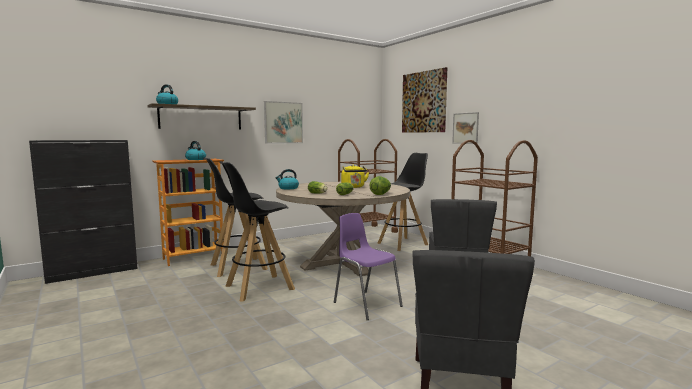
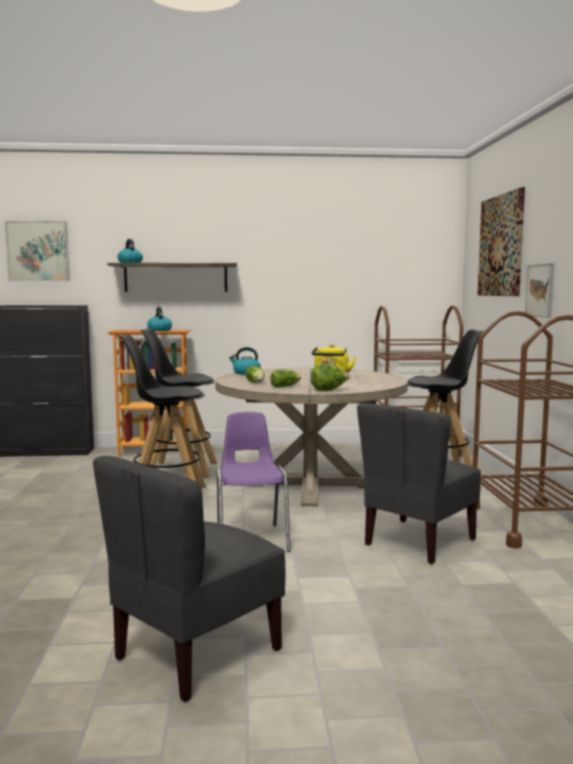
camera: 30 degrees right, 0 degrees up
picture [264,101,303,144] -> picture moved to [5,221,70,281]

